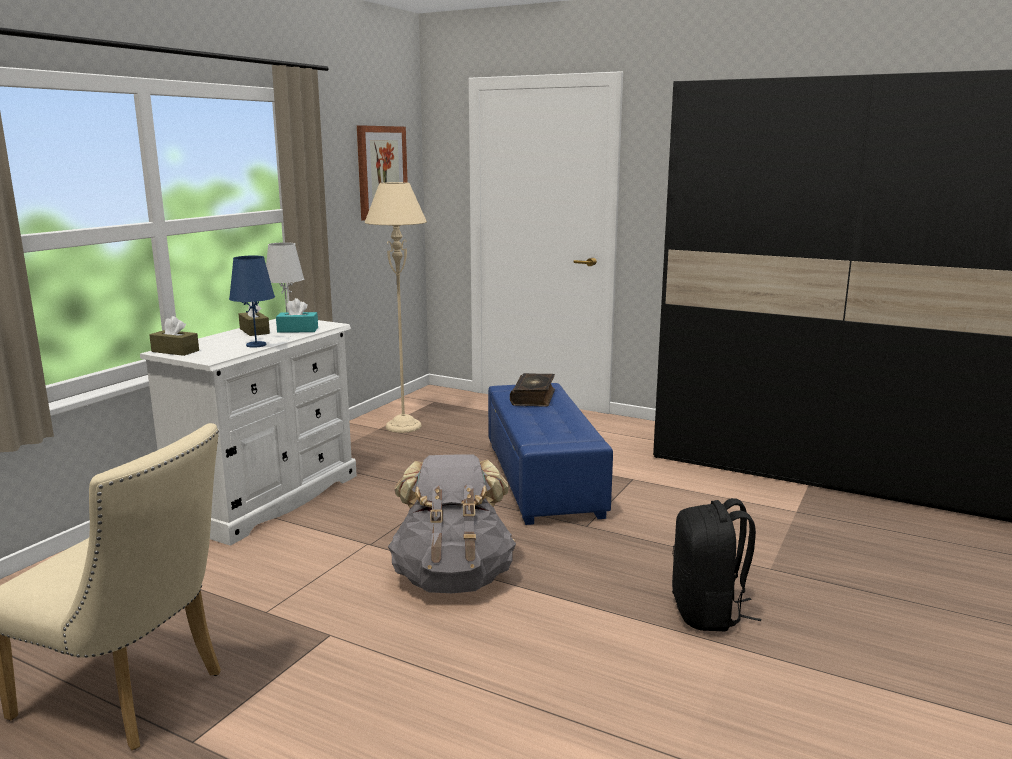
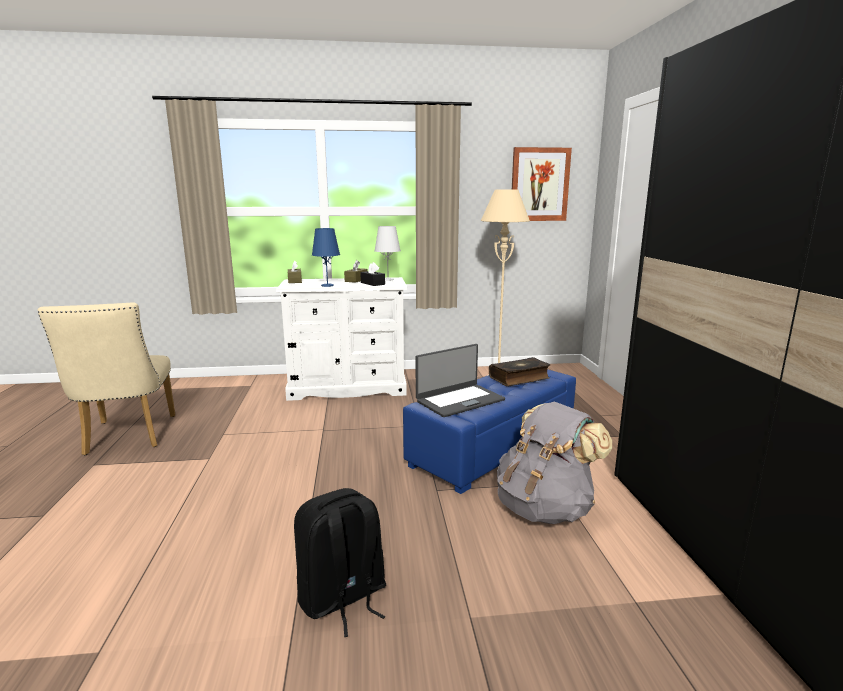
camera: 55 degrees right, 0 degrees up
turquoise tissue box [276,298,318,333] -> black tissue box [360,262,385,286]
grey backpack [388,455,516,593] -> grey backpack moved to [497,401,612,524]
none -> laptop [416,344,505,417]

